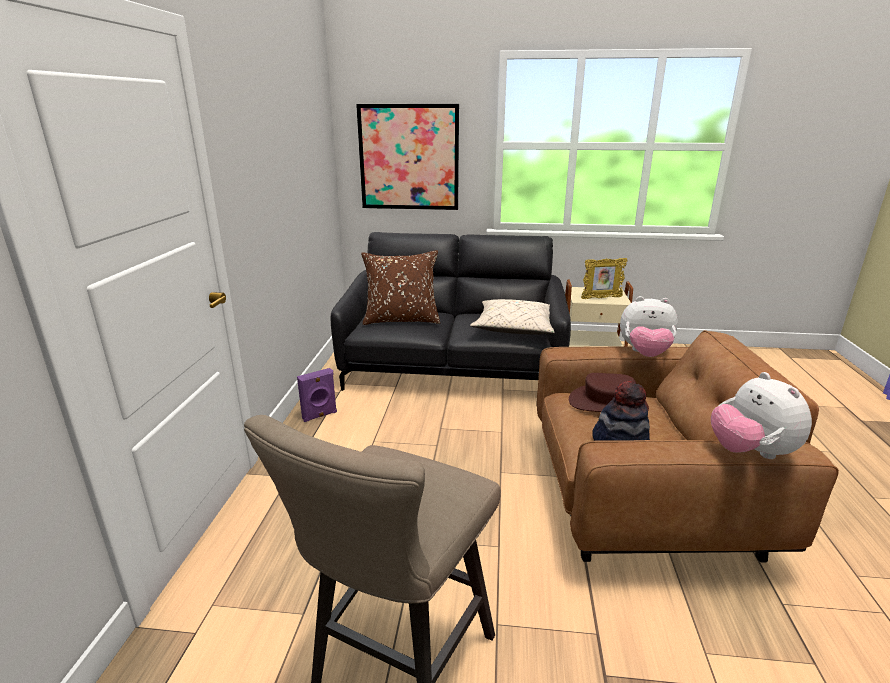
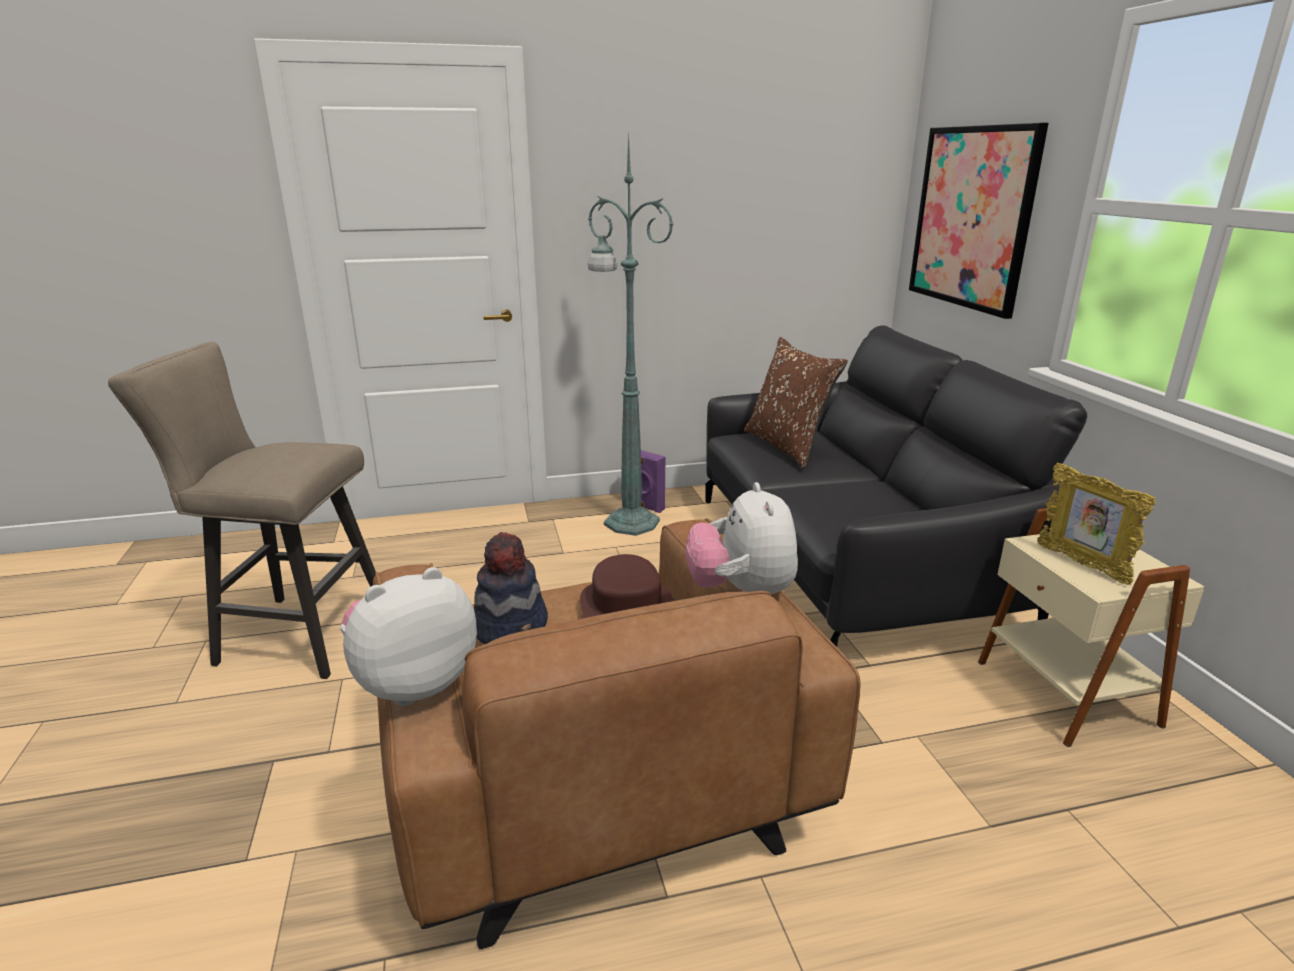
camera: 70 degrees right, 0 degrees up
beige pillow [470,299,555,335] -> none
none -> green floor lamp [588,130,673,536]

